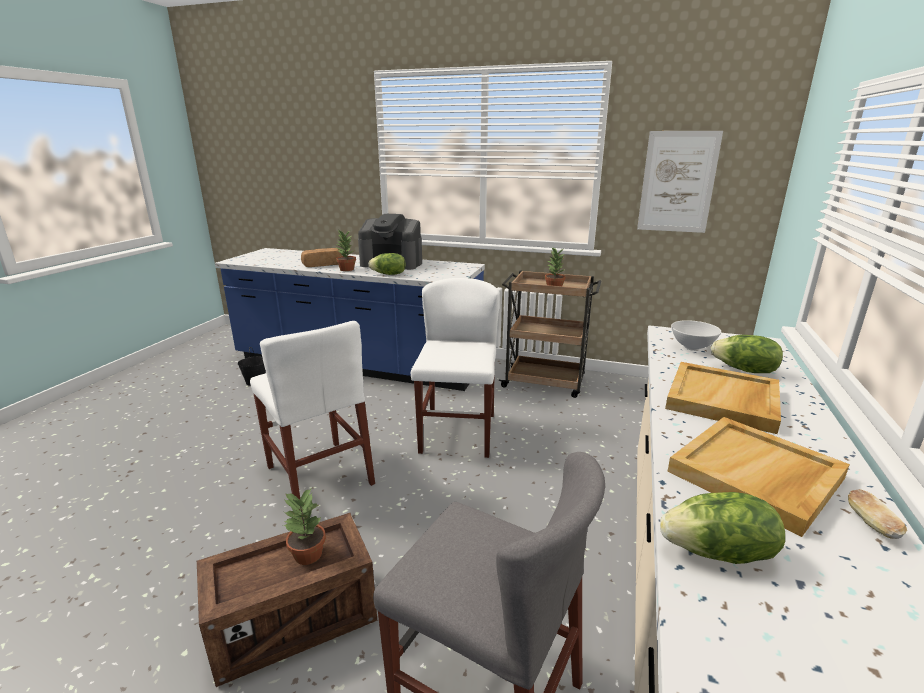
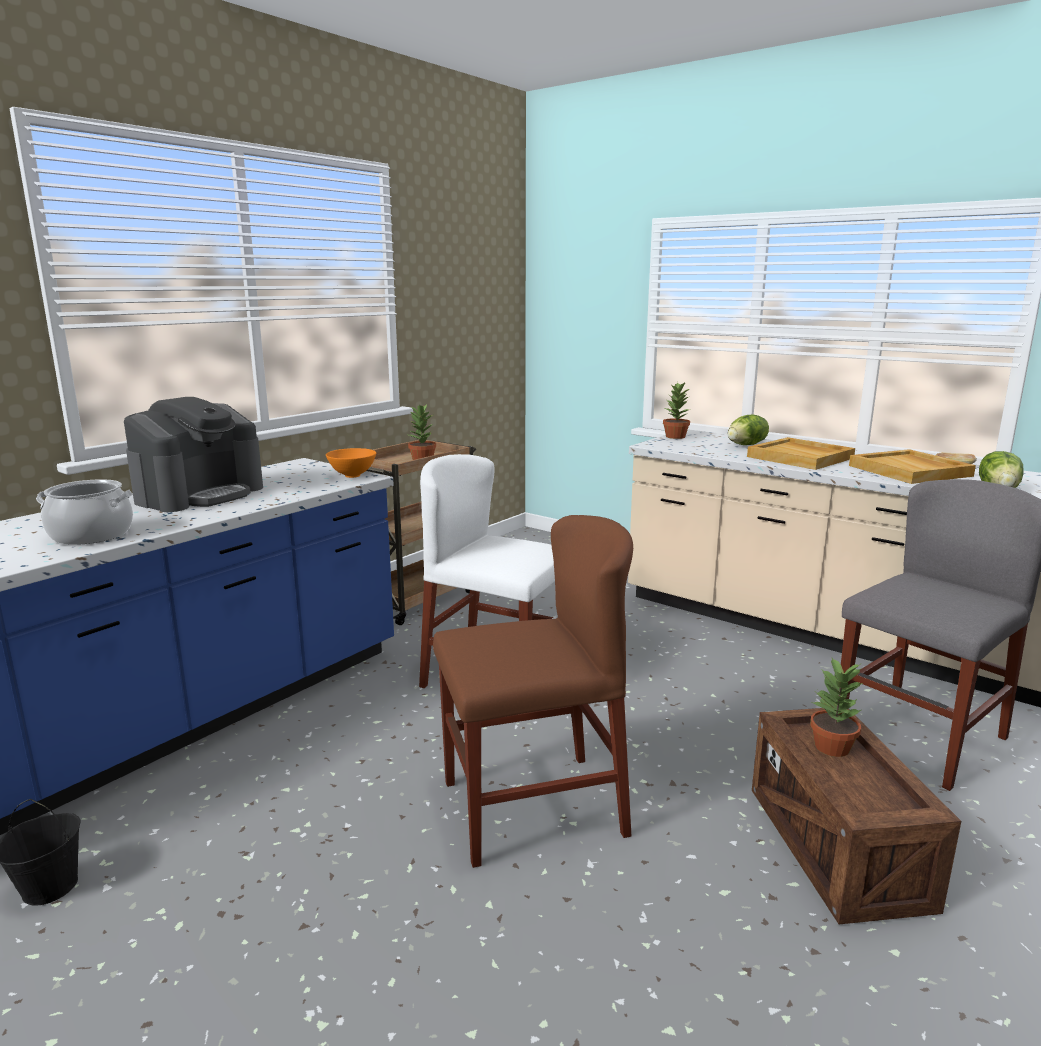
camera: 70 degrees left, 5 degrees down
white chair [250,321,375,500] -> brown chair [433,515,633,868]
bread [301,248,343,267] -> cooking pot [36,479,133,545]
potted plant [336,230,356,271] -> potted plant moved to [663,382,690,439]
lettuce [368,253,406,275] -> none
picture [637,131,723,233] -> none
white bowl [671,320,721,351] -> none
none -> orange bowl [326,448,376,478]

